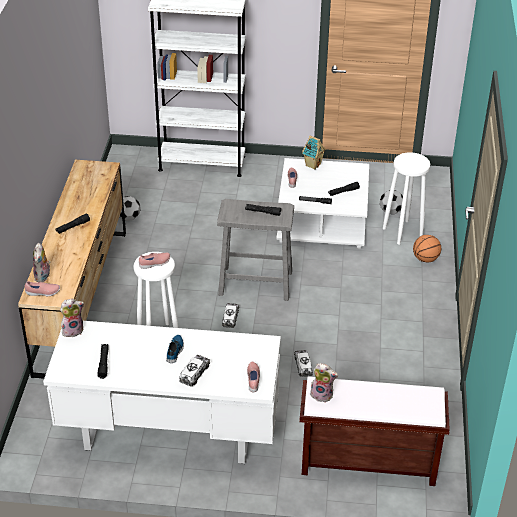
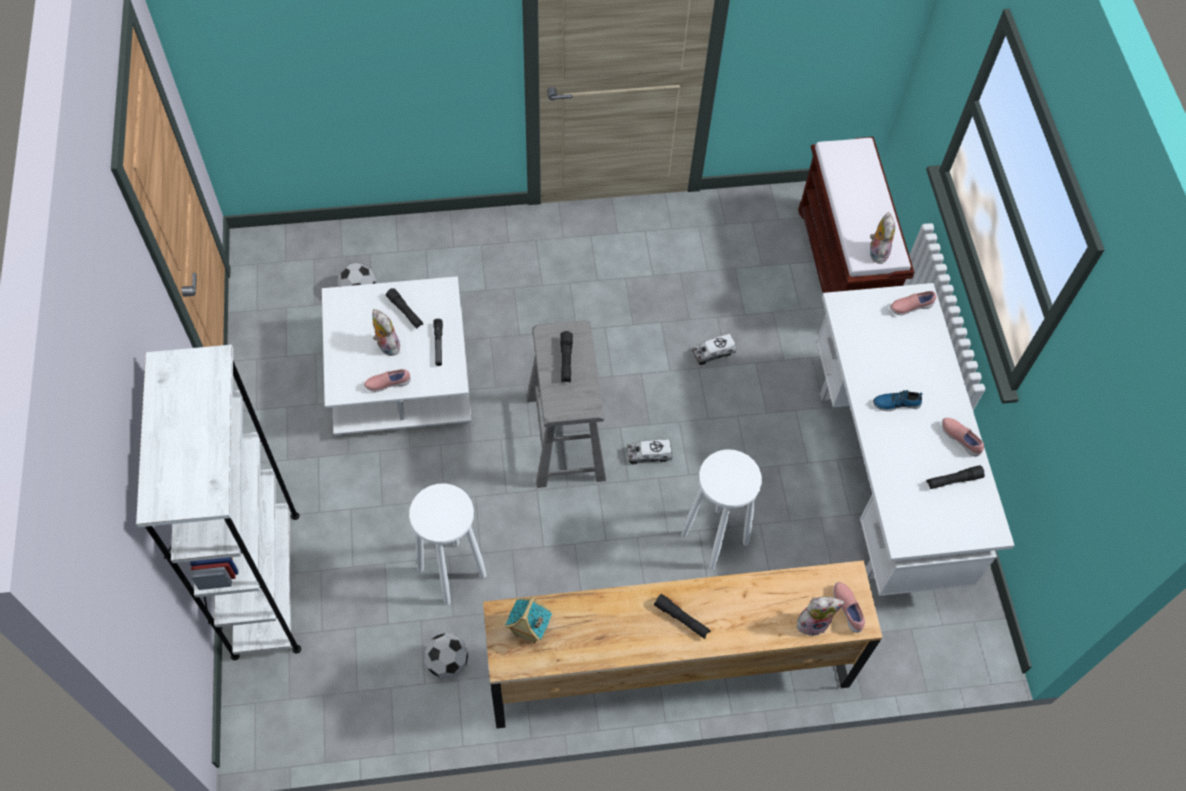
camera: 105 degrees left, 20 degrees up
plush toy [60,298,84,337] -> plush toy moved to [372,309,400,356]
pink shoe [139,252,170,269] -> pink shoe moved to [942,418,984,457]
toy truck [179,355,210,387] -> none
toy house [302,135,326,170] -> toy house moved to [505,596,552,644]
white stool [383,152,430,245] -> white stool moved to [409,484,486,605]
basketball [413,235,441,262] -> none

